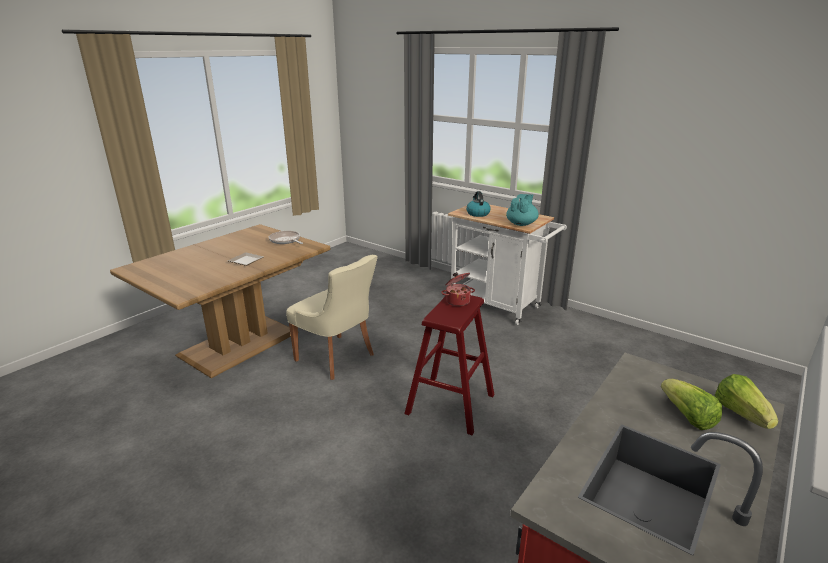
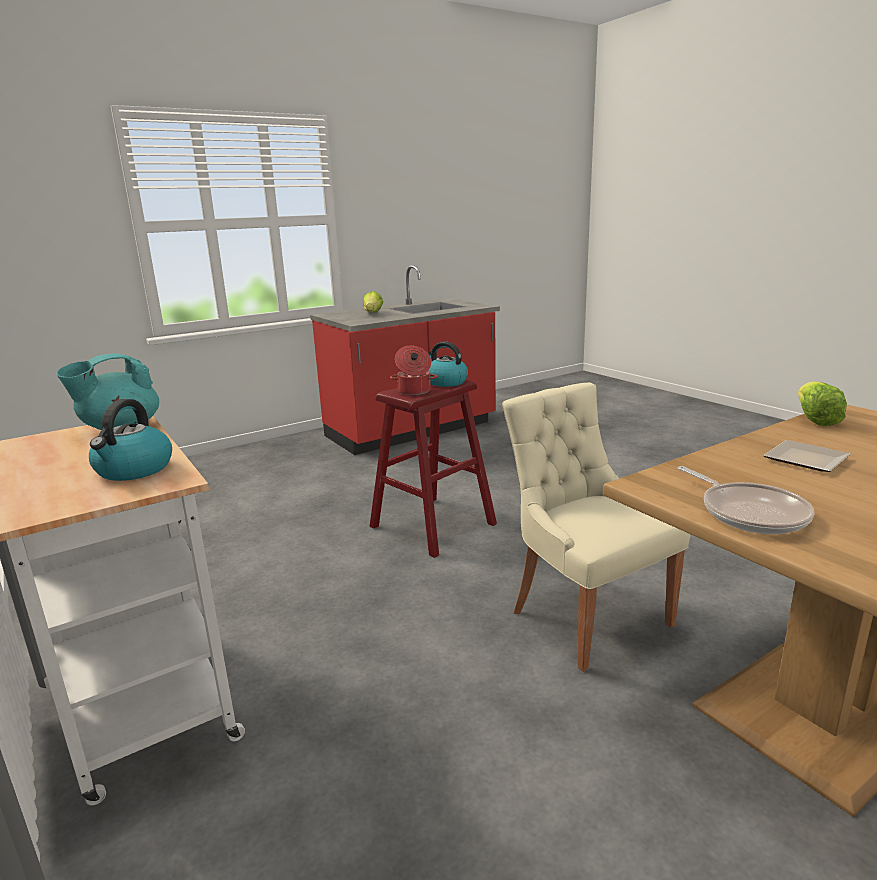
camera: 160 degrees left, 5 degrees down
lettuce [715,374,778,429] -> lettuce moved to [798,381,847,426]
none -> kettle [428,342,468,387]

